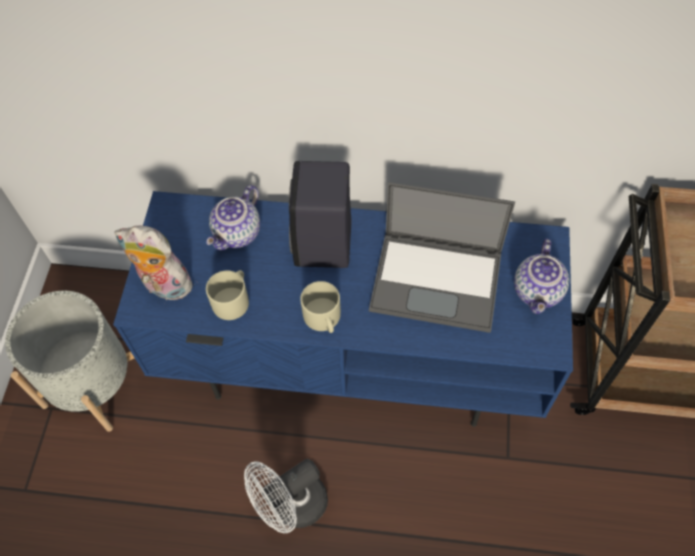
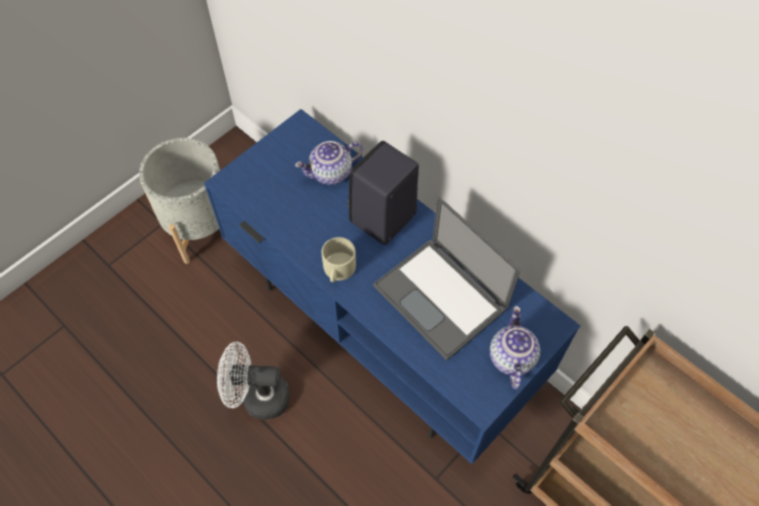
camera: 35 degrees right, 0 degrees up
plush toy [114,226,195,300] -> none
beige mug [206,270,249,320] -> none
teapot [514,239,569,314] -> teapot turned 135 degrees clockwise [490,306,540,389]

